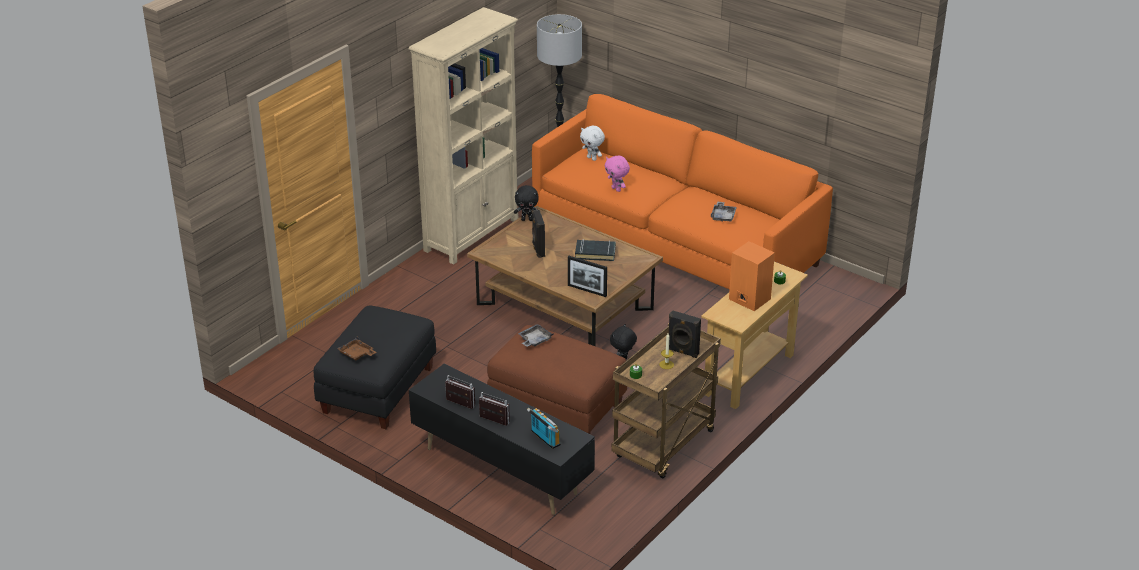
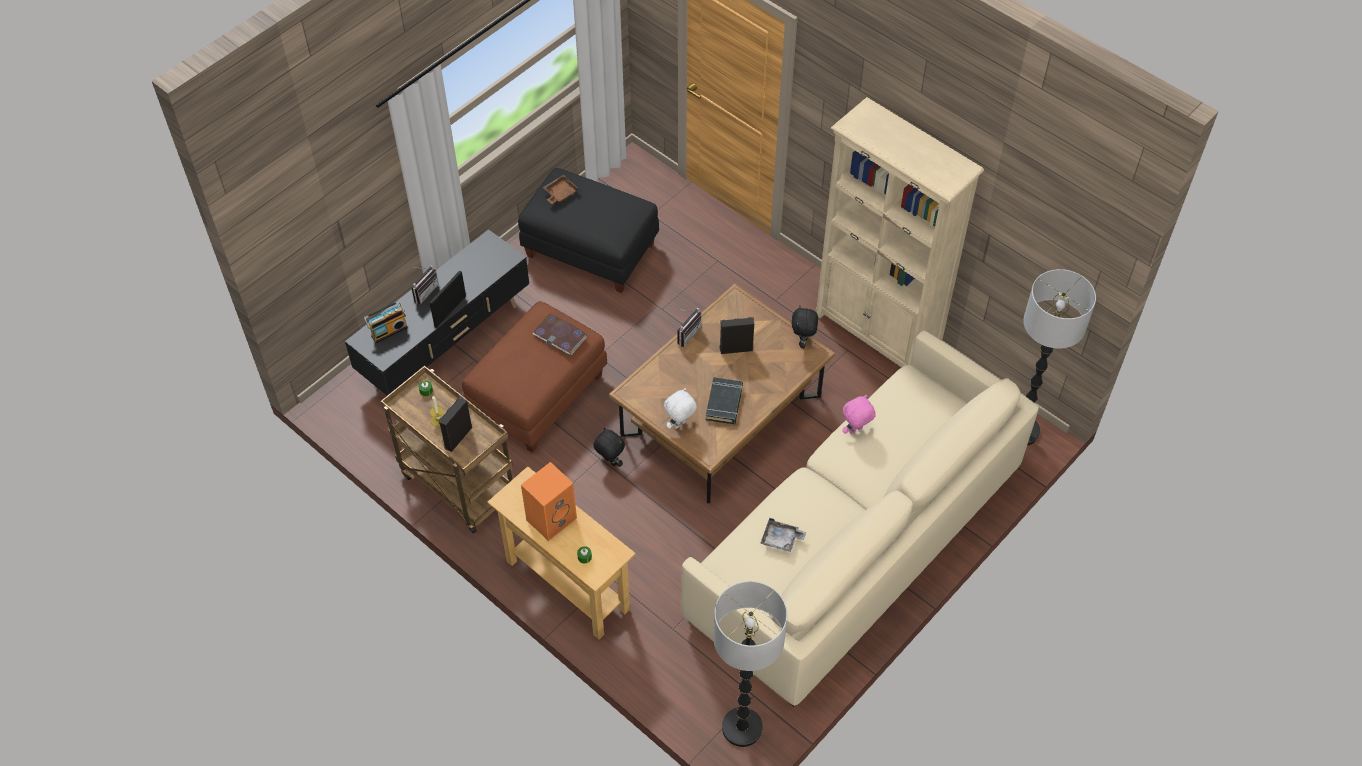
camera: 95 degrees right, 20 degrees up
radio [445,375,475,409] -> radio moved to [677,308,702,347]
grey tray [518,324,554,347] -> book [533,314,587,355]
orange sofa [532,94,833,289] -> beige sofa [681,331,1039,707]
picture frame [568,256,607,297] -> picture frame moved to [429,271,466,328]
white plush toy [580,126,605,161] -> white plush toy moved to [664,388,697,429]
none -> floor lamp [713,581,787,747]

